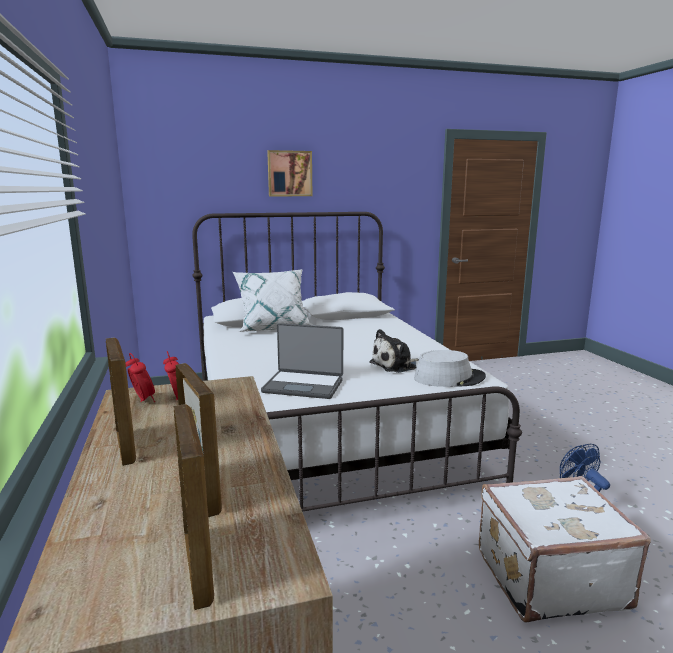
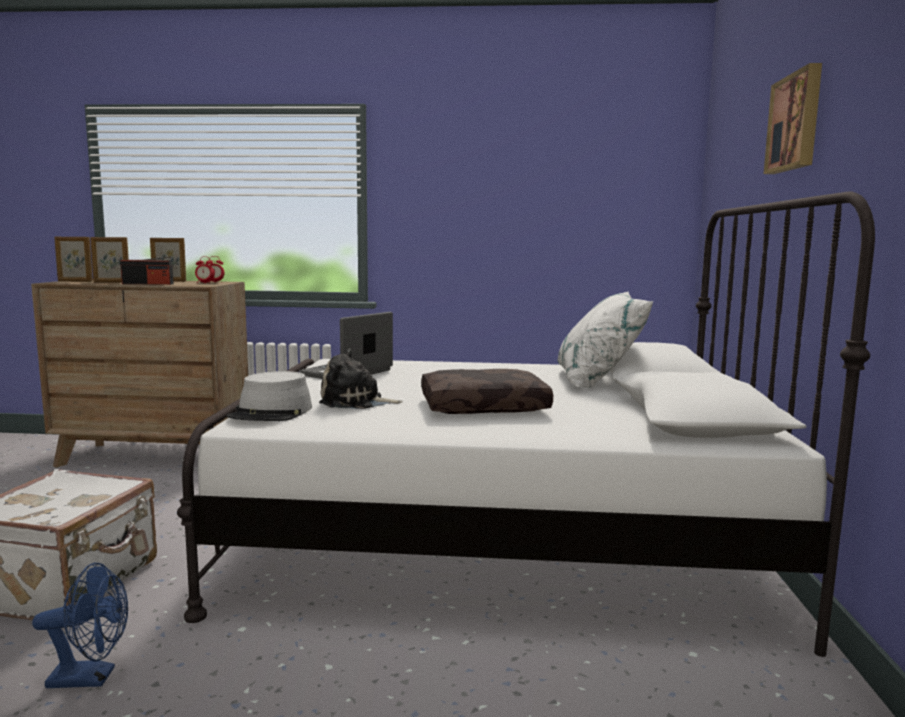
camera: 110 degrees right, 5 degrees down
plush toy [369,329,419,373] -> plush toy turned 75 degrees counterclockwise [319,348,403,409]
none -> radio [120,256,174,285]
none -> brown pillow [421,369,553,414]

